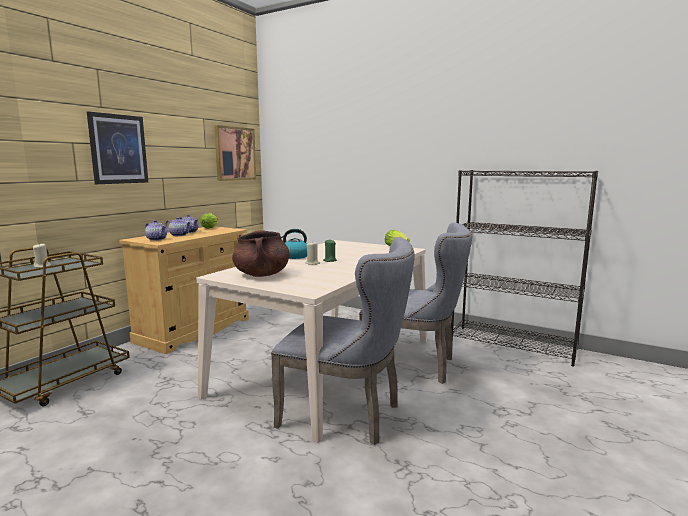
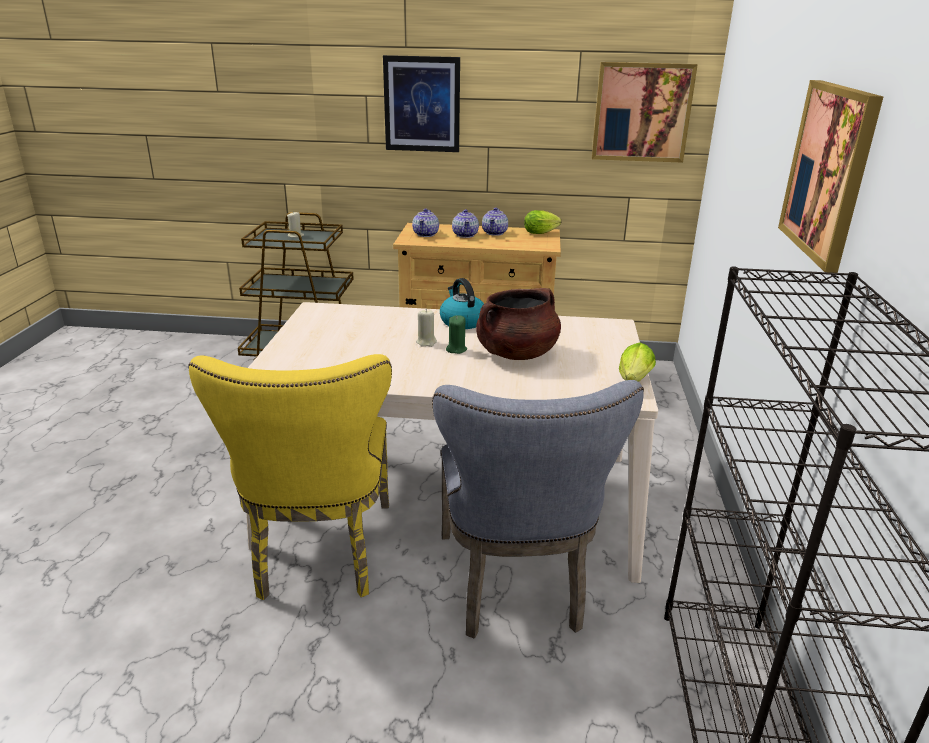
camera: 65 degrees right, 15 degrees up
brown cooking pot [232,230,290,277] -> brown cooking pot moved to [476,288,561,360]
grey chair [271,237,415,445] -> yellow chair [188,354,392,600]
none -> picture [778,80,884,273]

